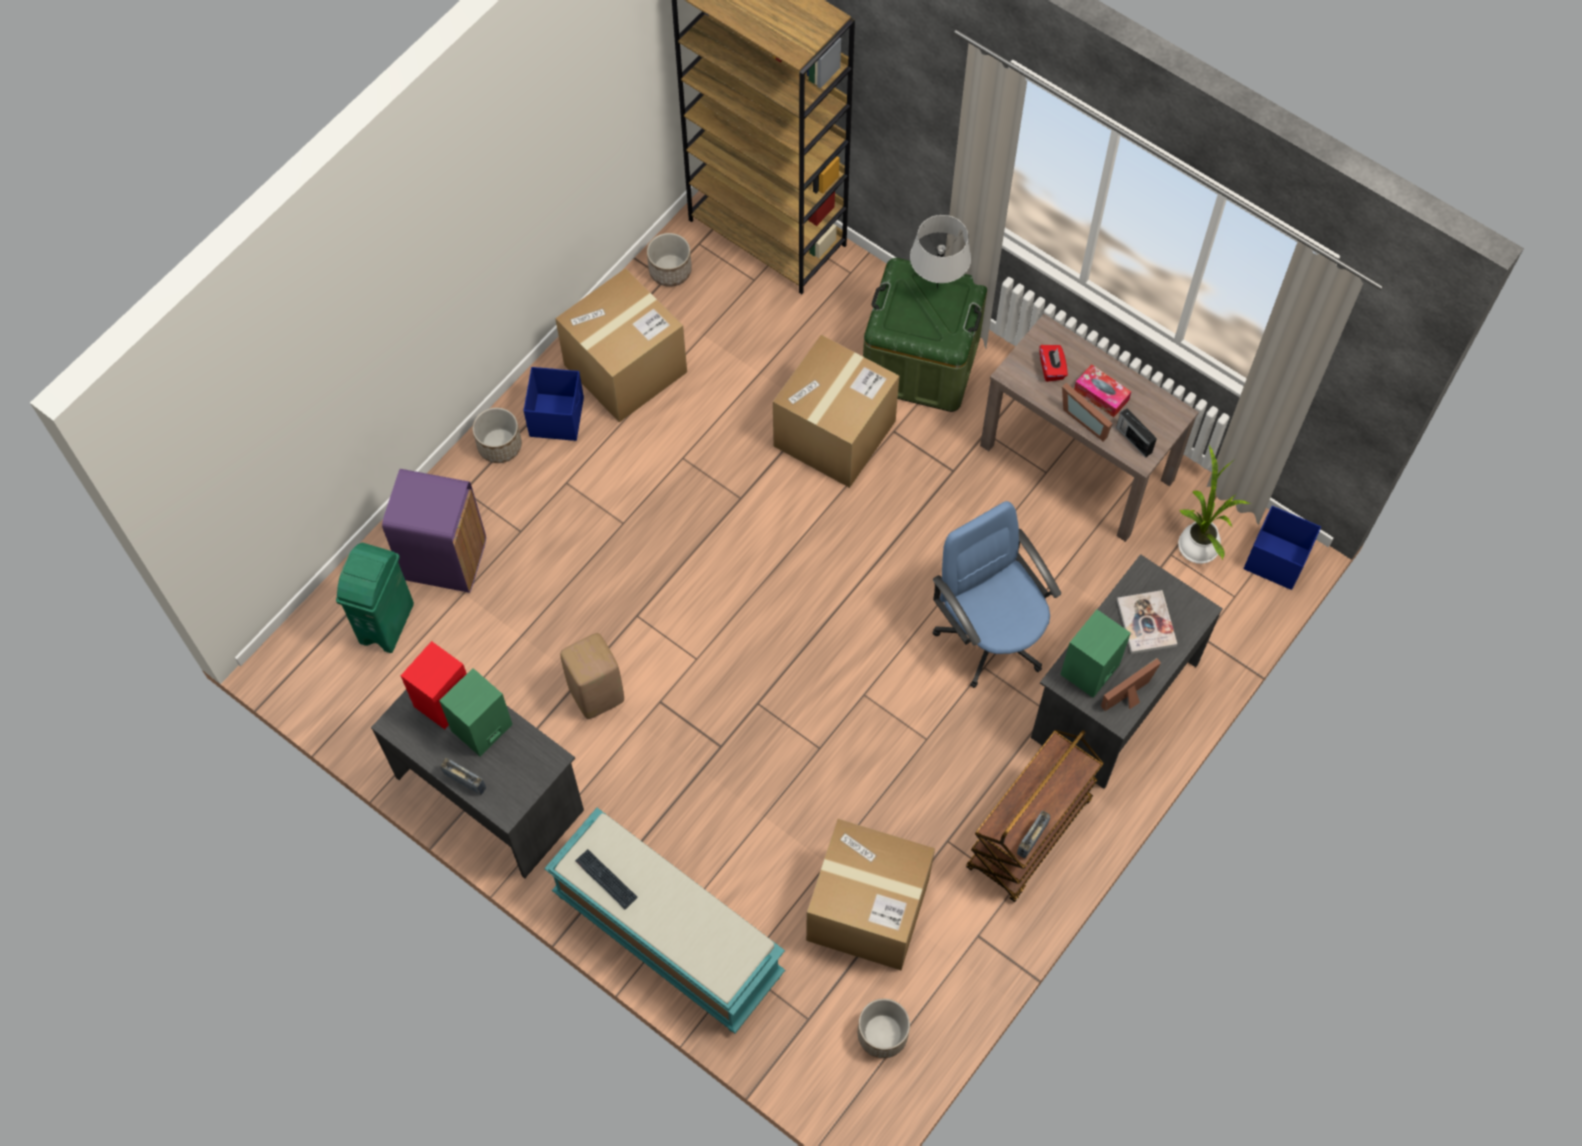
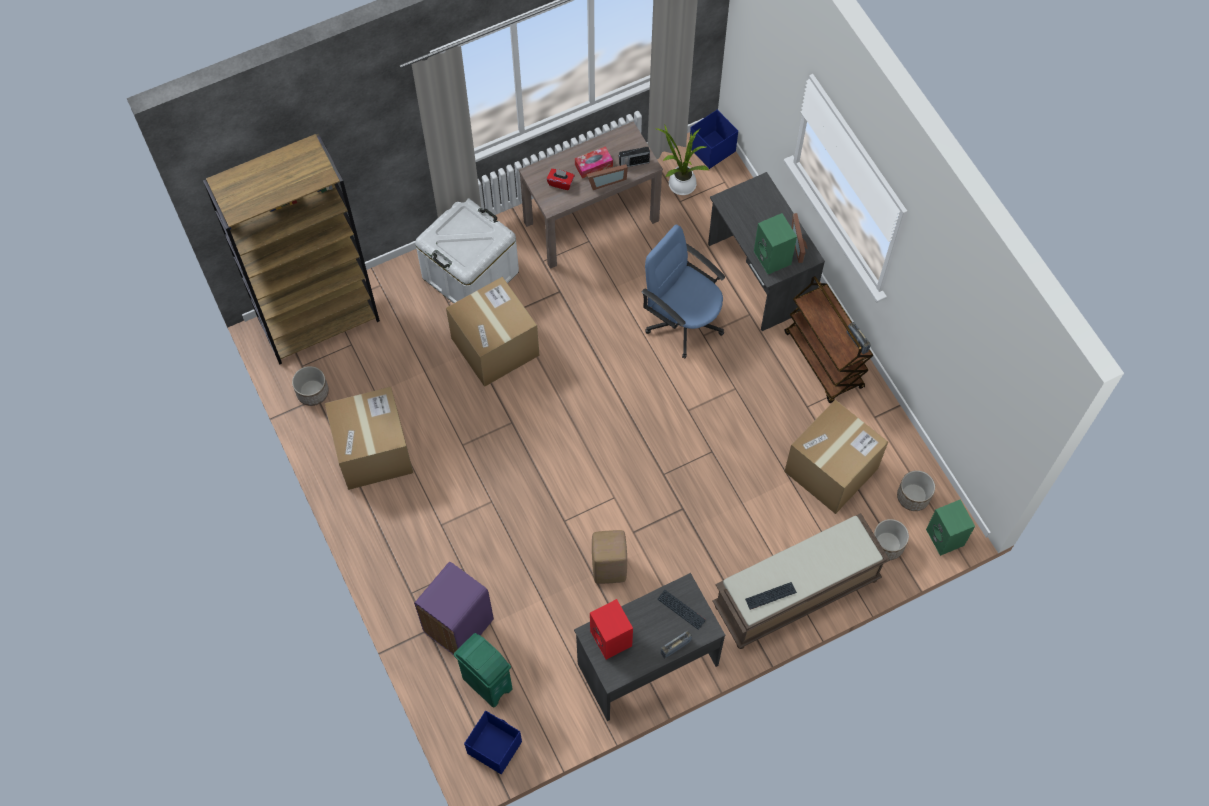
camera: 65 degrees left, 0 degrees up
green speaker [439,668,513,756] -> green speaker moved to [926,500,975,556]
planter [473,408,522,463] -> planter moved to [874,519,909,560]
blue storage box [523,367,584,441] -> blue storage box moved to [464,711,522,774]
turquoise bench [544,808,785,1033] -> brown bench [713,513,890,649]
green storage box [863,258,987,412] -> white storage box [415,198,519,303]
grey table lamp [910,215,971,288] -> none
blue office chair [933,501,1061,688] -> blue office chair turned 45 degrees clockwise [642,225,725,358]
book [1117,590,1177,654] -> none
none -> keyboard [657,590,706,630]

